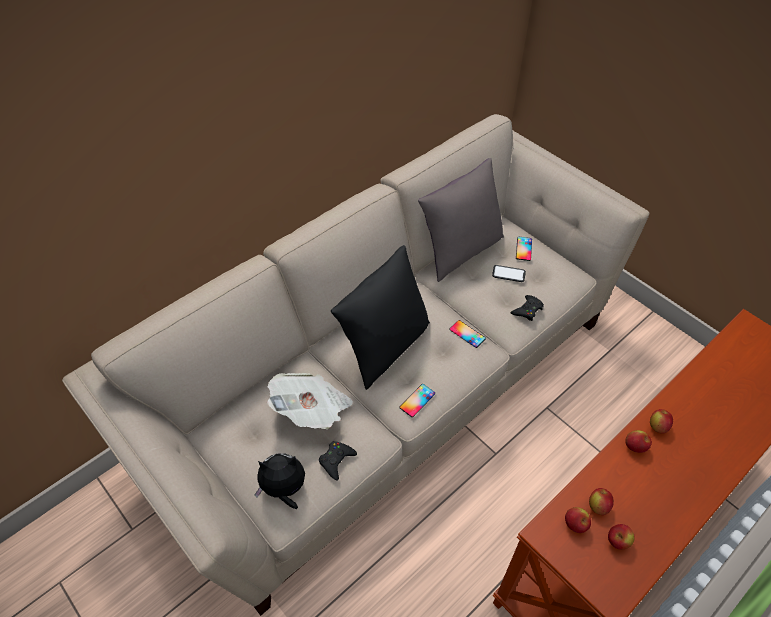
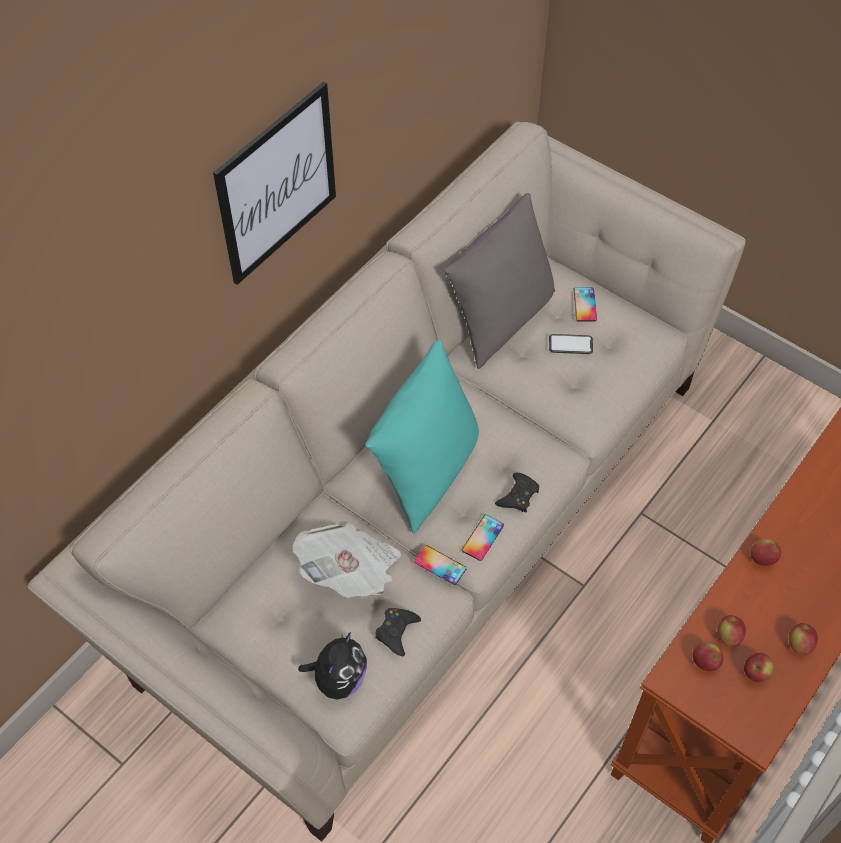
camera: 10 degrees left, 5 degrees up
plush toy [255,453,305,509] -> plush toy turned 135 degrees clockwise [298,632,367,700]
black pillow [331,245,430,390] -> turquoise pillow [365,340,479,534]
phone [450,320,486,348] -> phone moved to [414,545,466,585]
black game controller [510,295,544,321] -> black game controller moved to [495,473,539,513]
apple [650,409,673,434] -> apple moved to [789,623,818,655]
none -> picture [213,81,336,285]

